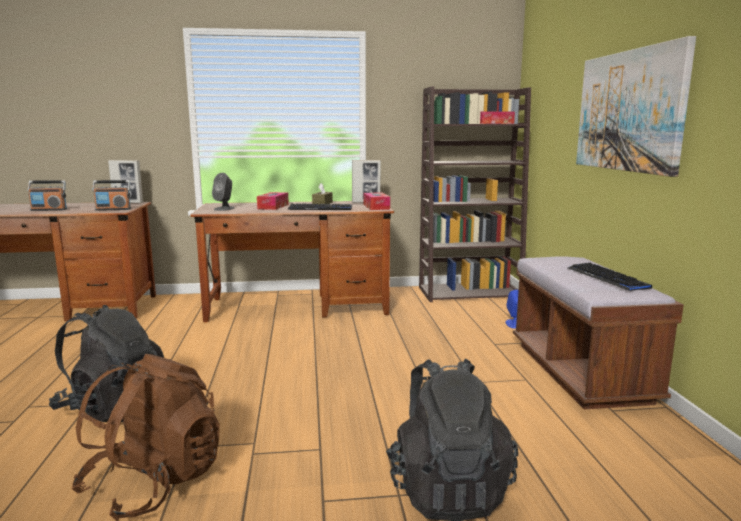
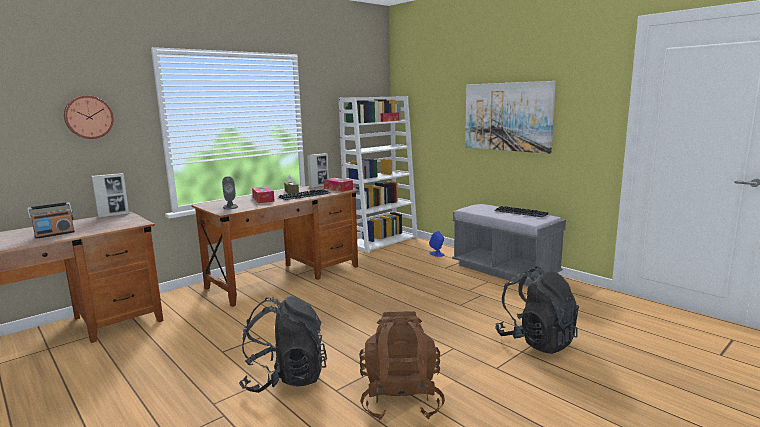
camera: 35 degrees left, 0 degrees up
radio [92,180,131,211] -> none
brown bookcase [419,87,531,302] -> white bookcase [339,96,418,253]
brown bench [513,256,684,409] -> grey bench [452,204,566,286]
none -> wall clock [64,96,114,139]

